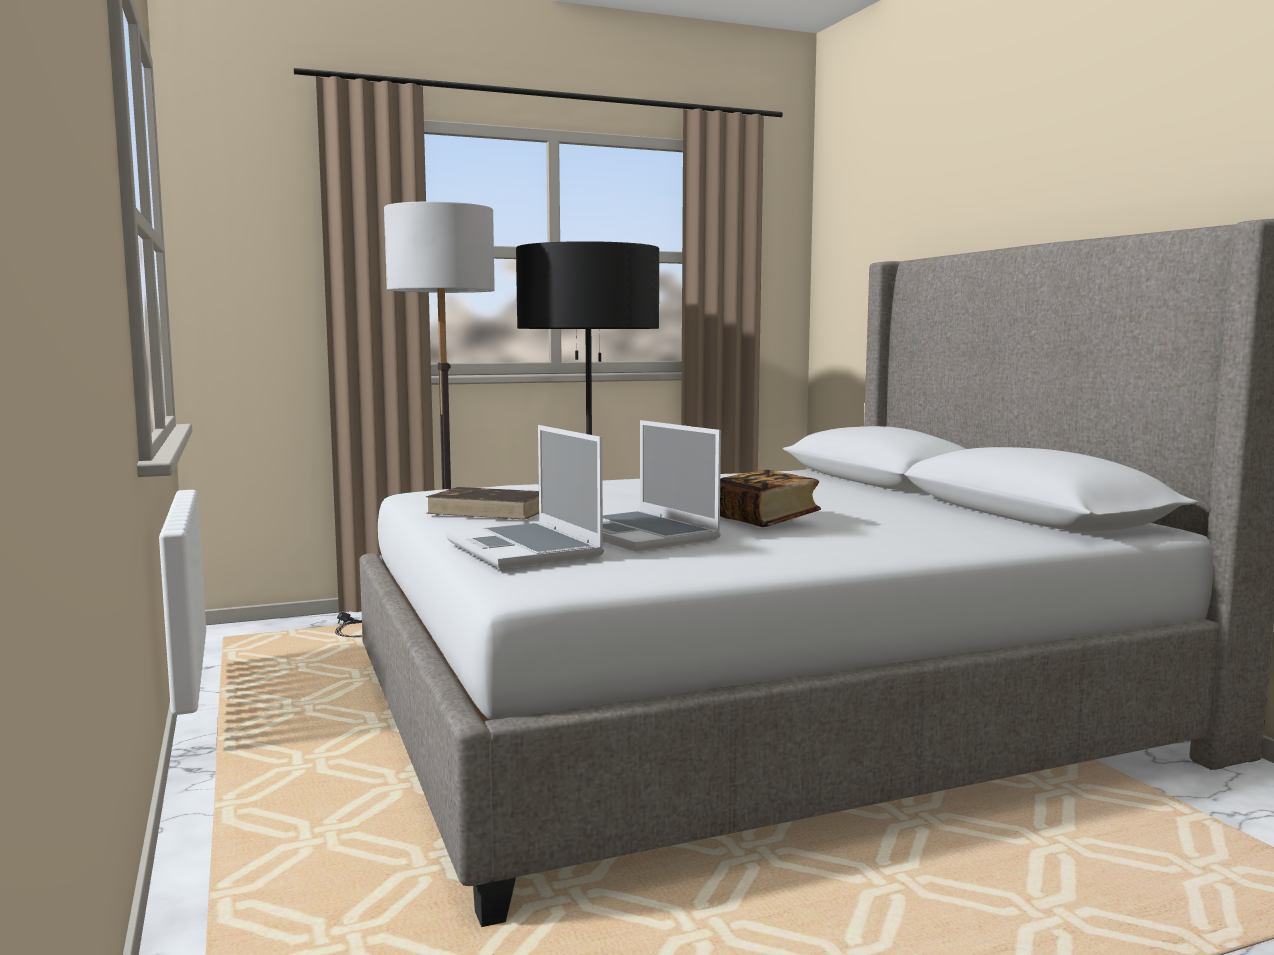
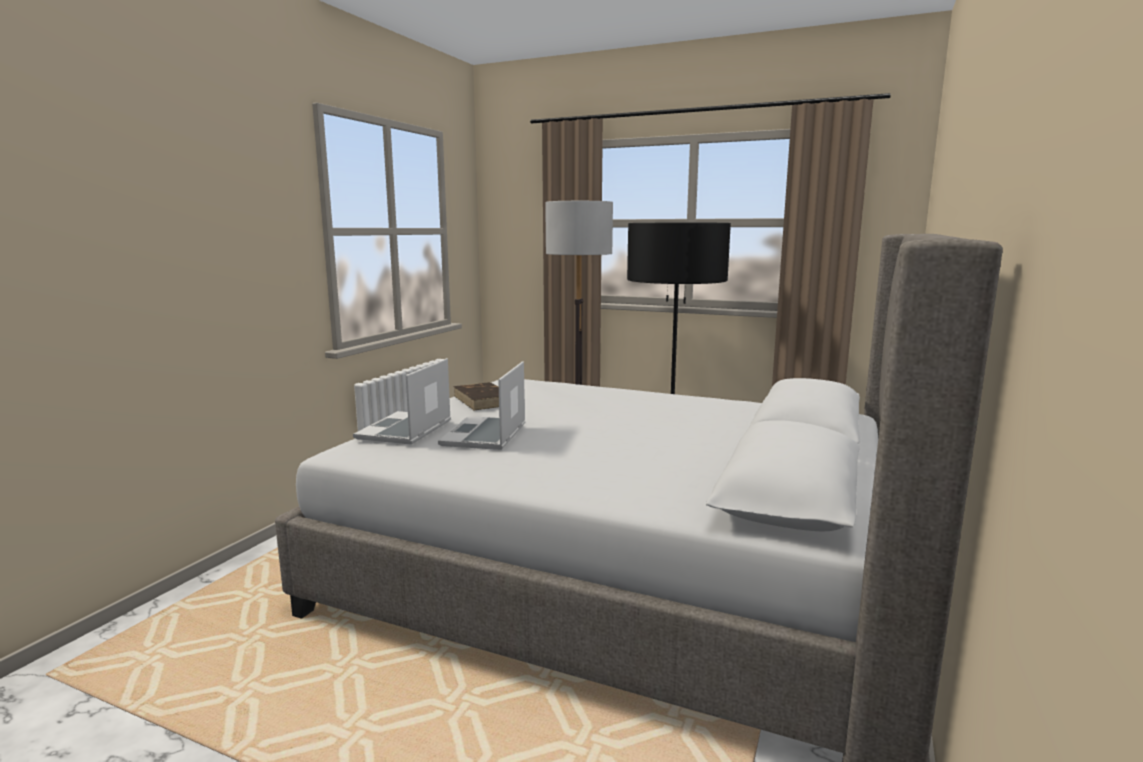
camera: 45 degrees right, 5 degrees up
book [720,470,821,527] -> none

